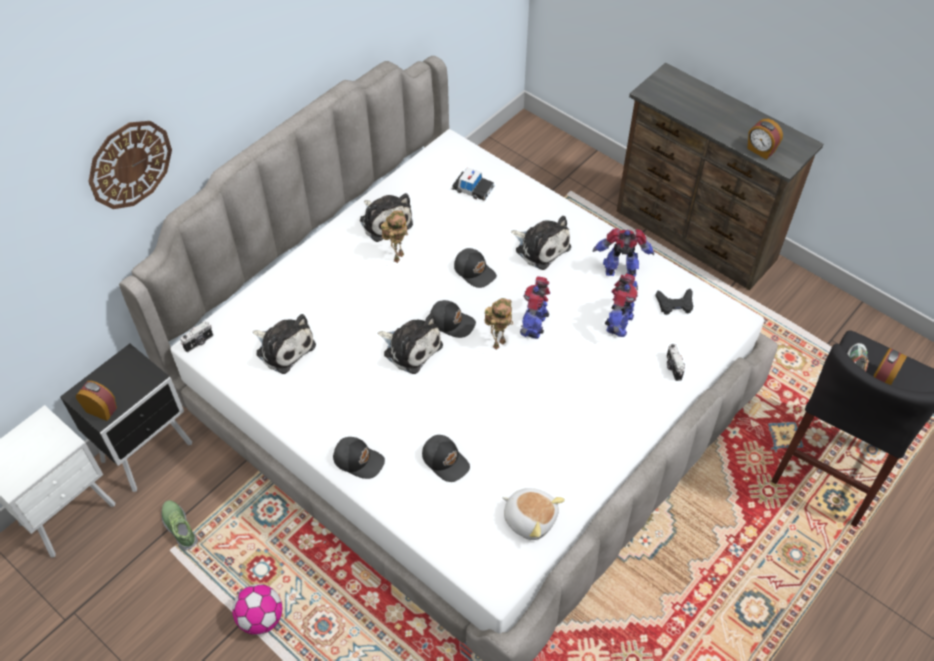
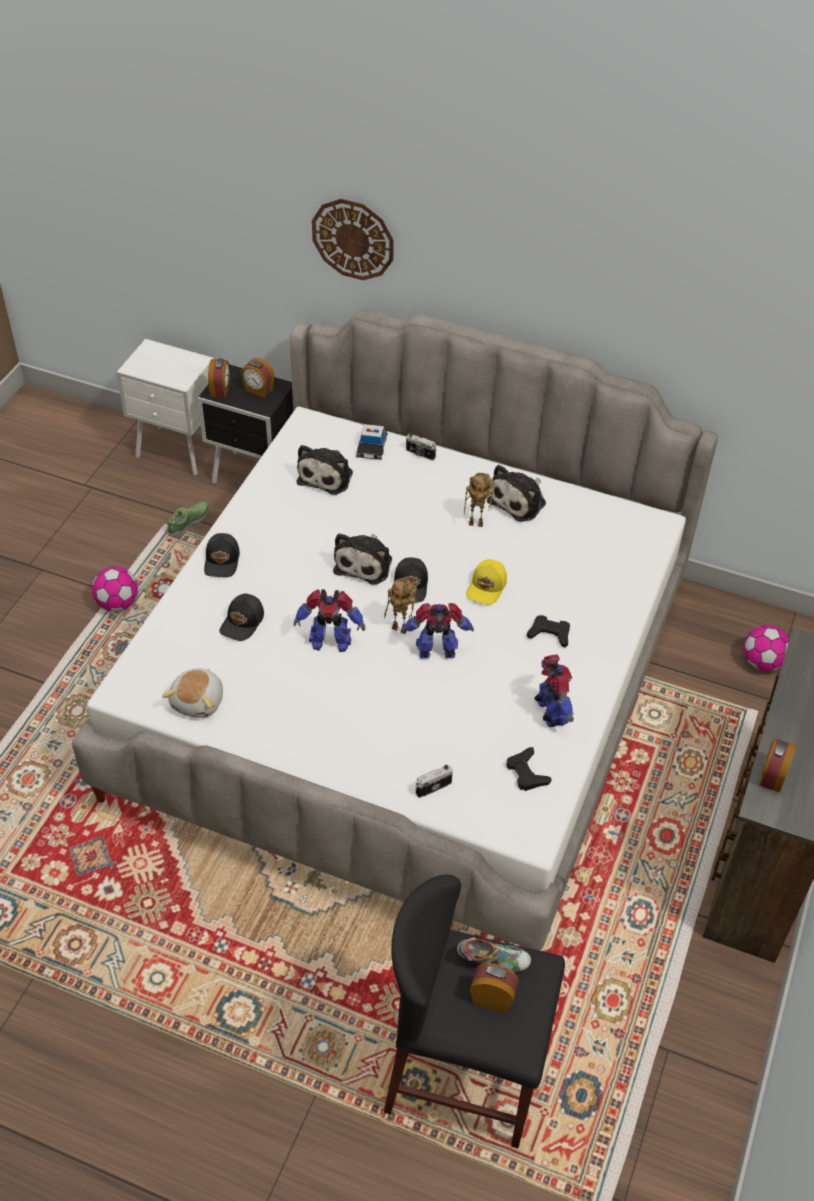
camera: 70 degrees right, 5 degrees down
camera [180,321,213,352] -> camera moved to [406,433,437,461]
toy car [452,167,495,201] -> toy car moved to [356,424,388,460]
black cap [454,248,497,288] -> yellow cap [466,559,507,605]
plush toy [511,216,571,270] -> black game controller [527,615,570,647]
toy robot [605,274,638,337] -> toy robot moved to [294,589,365,652]
none -> alarm clock [241,358,274,398]
none -> football [743,625,789,671]

